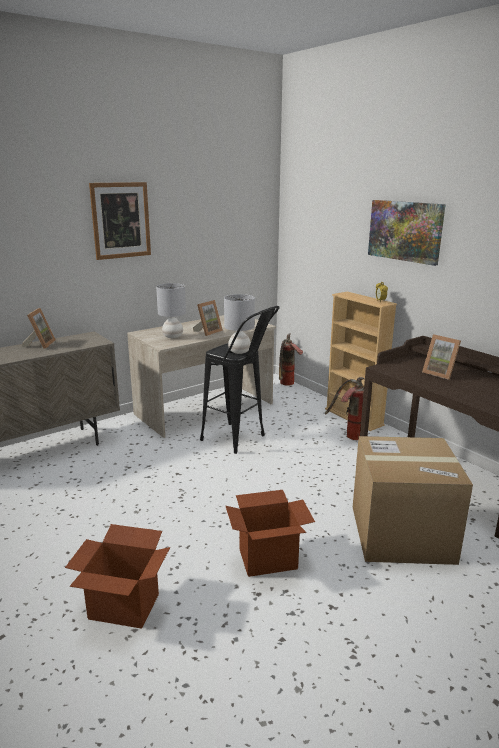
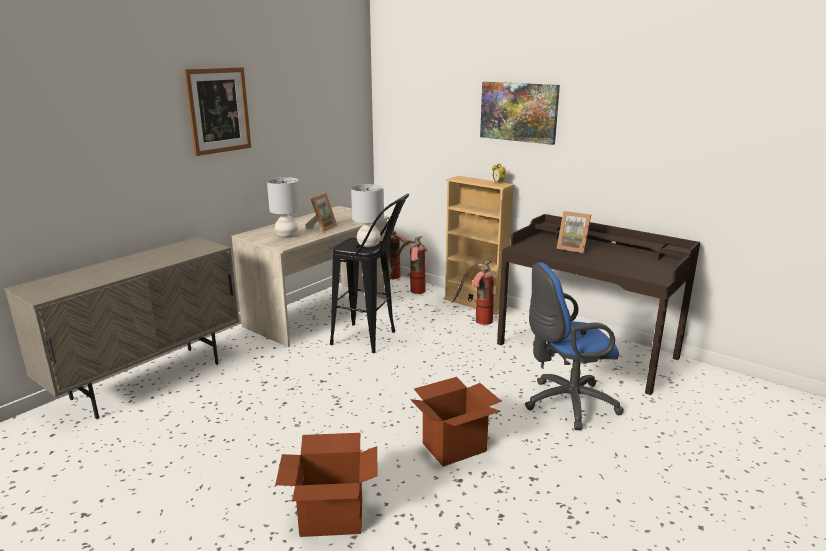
camera: 15 degrees left, 0 degrees up
picture frame [22,308,56,349] -> none
cardboard box [353,436,473,565] -> blue office chair [525,262,624,430]
none -> fire extinguisher [389,236,427,294]

